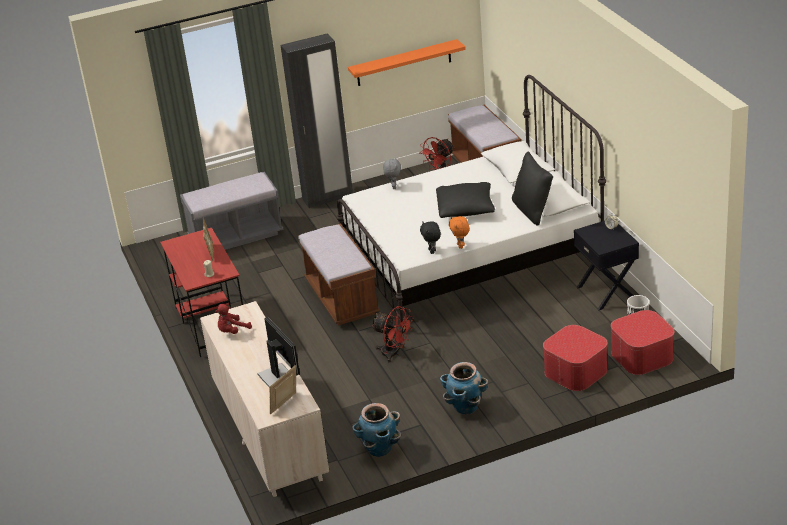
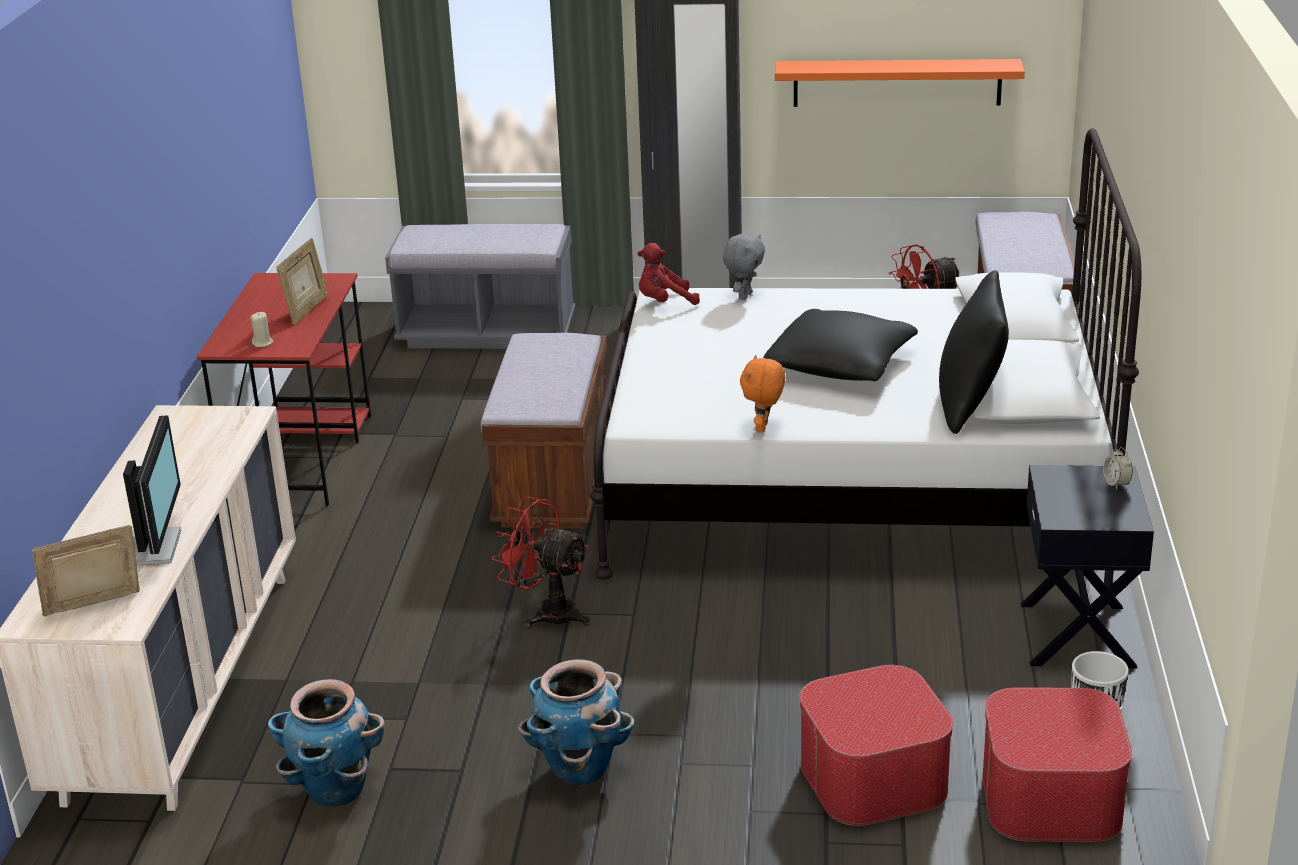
camera: 25 degrees right, 5 degrees down
red plush toy [215,304,252,334] -> red plush toy moved to [637,243,700,305]
red fan [371,306,414,363] -> red fan turned 150 degrees clockwise [492,496,590,628]
black plush toy [420,222,441,254] -> none

